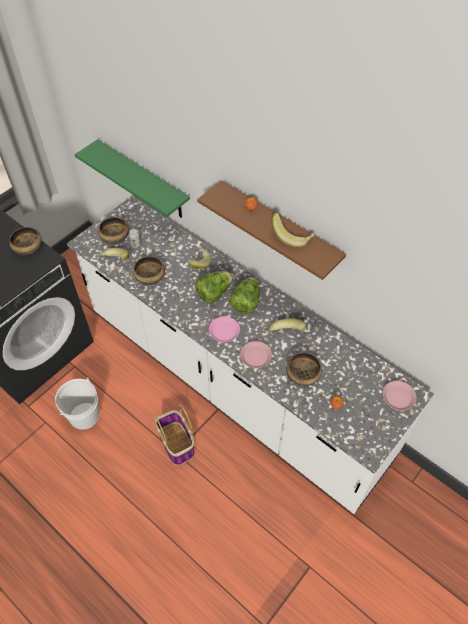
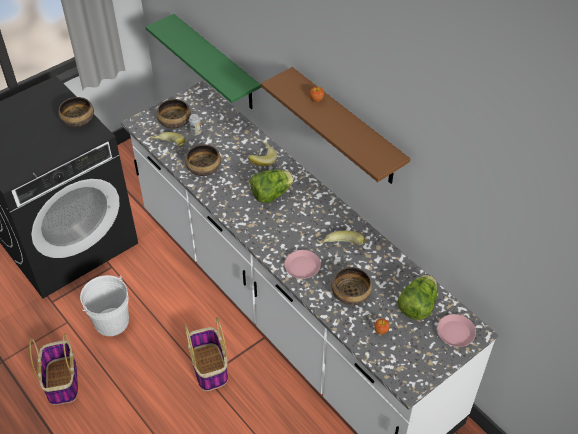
camera: 10 degrees right, 5 degrees down
pink plate [209,316,240,342] -> none
lettuce [229,277,260,313] -> lettuce moved to [397,275,437,320]
banana [271,213,315,248] -> none
none -> basket [29,333,78,405]

